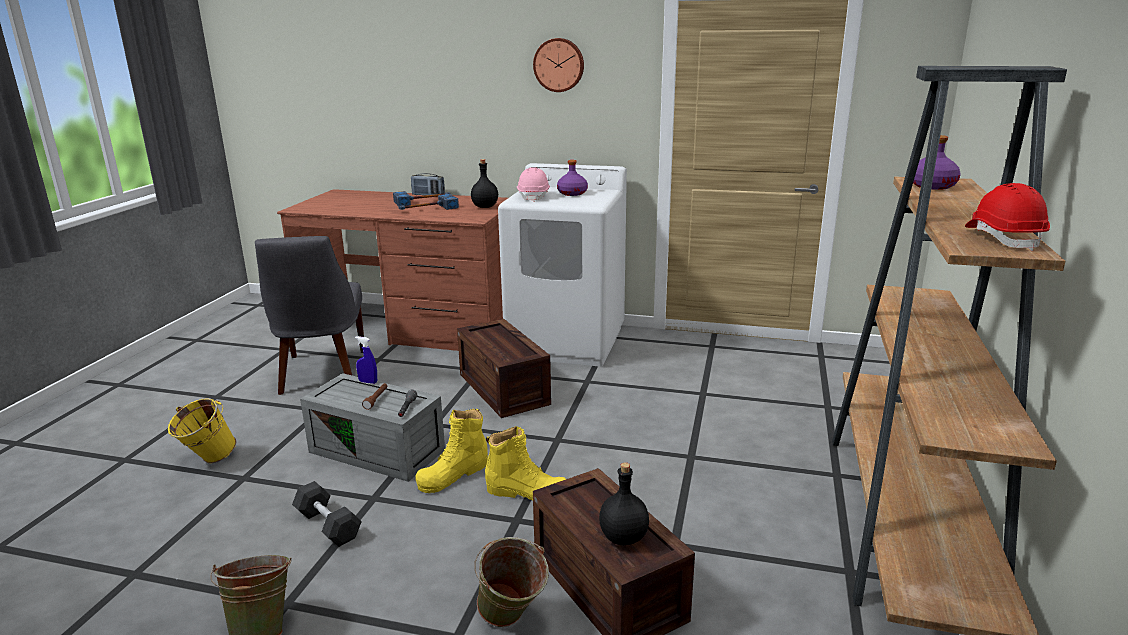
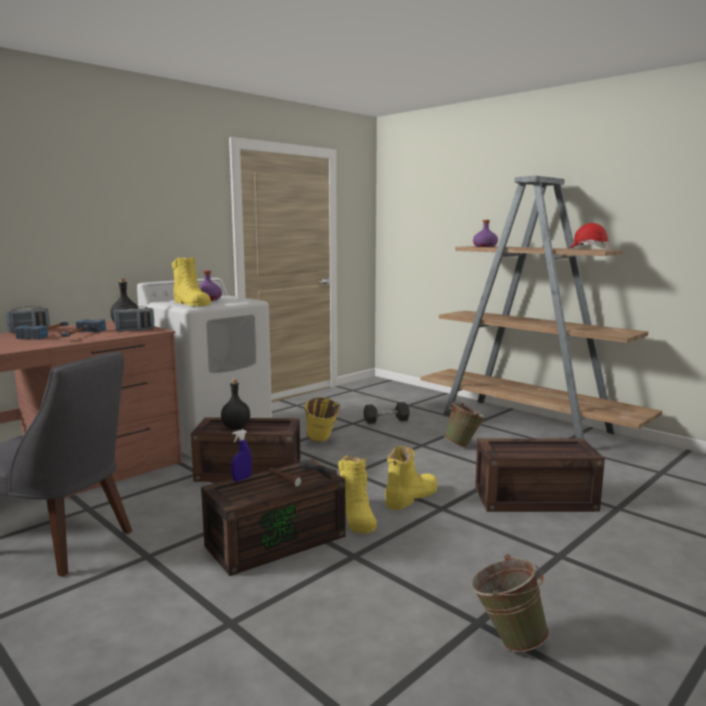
camera: 60 degrees left, 10 degrees down
yellow bucket [168,398,236,463] -> yellow bucket moved to [303,397,340,442]
grey dumbbell [292,481,362,547] -> grey dumbbell moved to [363,402,410,424]
grey storage box [300,373,445,482] -> brown storage box [201,459,345,576]
green bucket [474,537,549,627] -> green bucket moved to [444,402,486,447]
pink hard hat [517,167,550,202] -> yellow boot [172,257,211,306]
wall clock [533,38,584,92] -> none
black bottle [599,462,649,545] -> black bottle moved to [221,379,250,429]
none -> radio [114,306,154,332]

